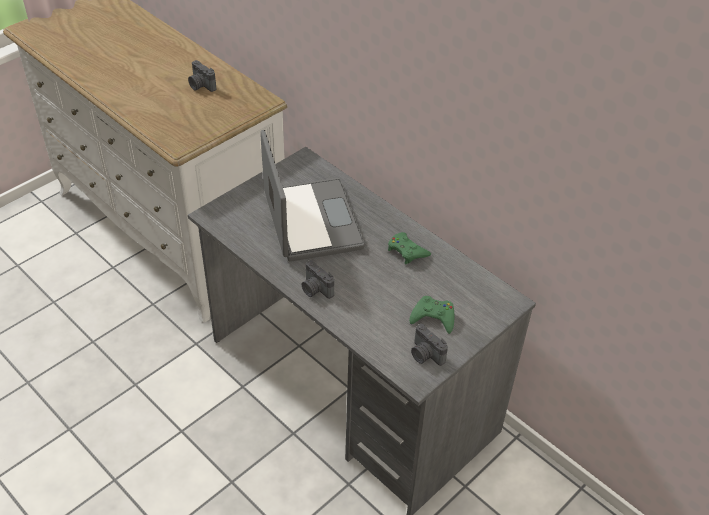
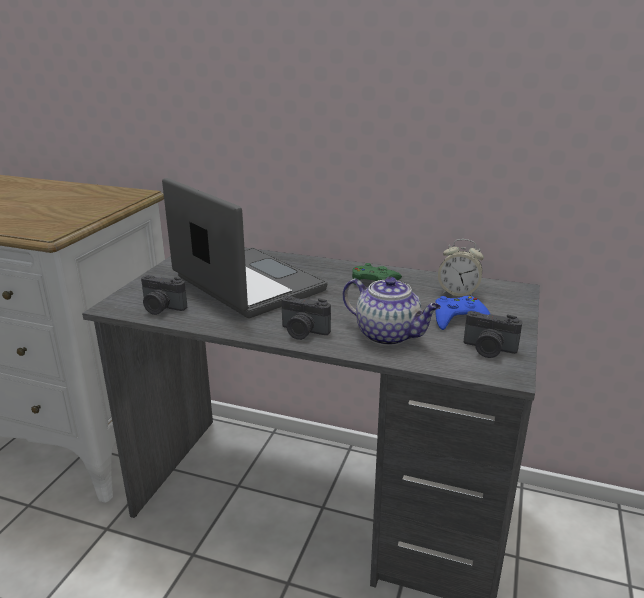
camera: 25 degrees left, 20 degrees down
camera [188,60,216,92] -> camera moved to [141,275,187,315]
green game controller [409,296,454,334] -> blue game controller [435,296,490,330]
none -> teapot [343,277,441,346]
none -> alarm clock [438,239,484,296]

